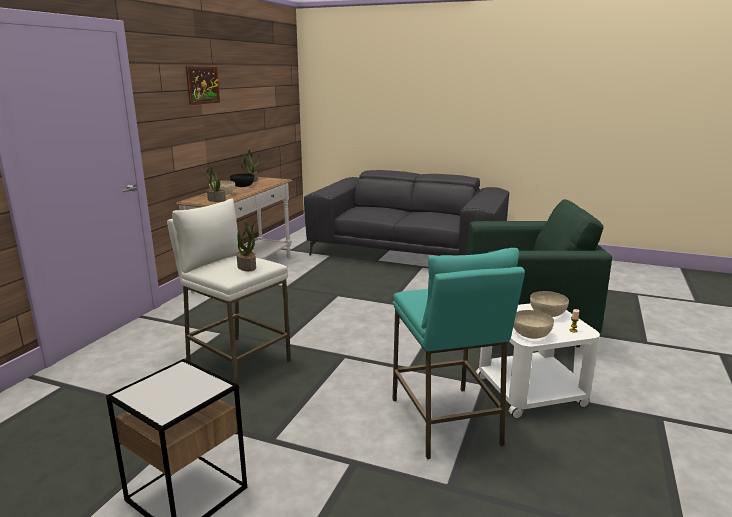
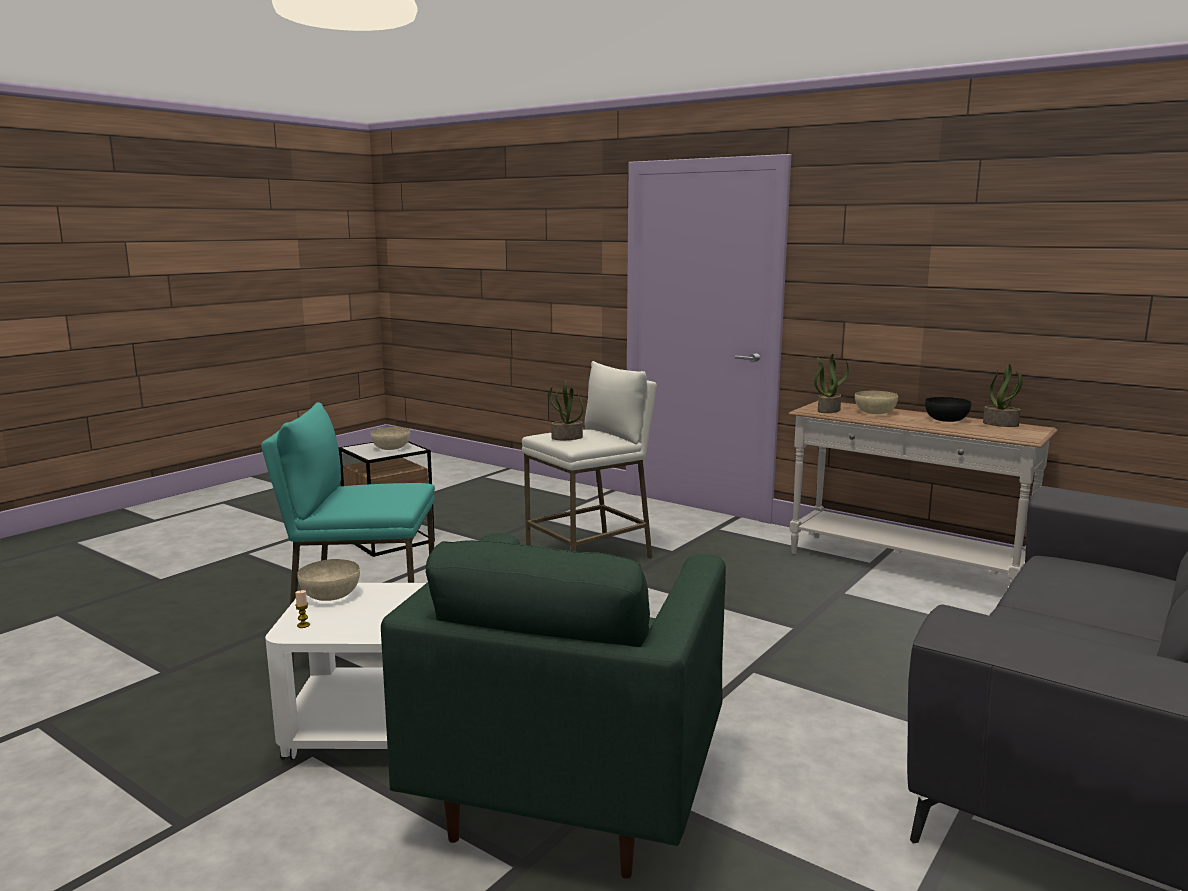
camera: 105 degrees right, 5 degrees down
picture [186,66,220,105] -> none
beige bowl [530,291,569,317] -> beige bowl moved to [371,427,410,450]

